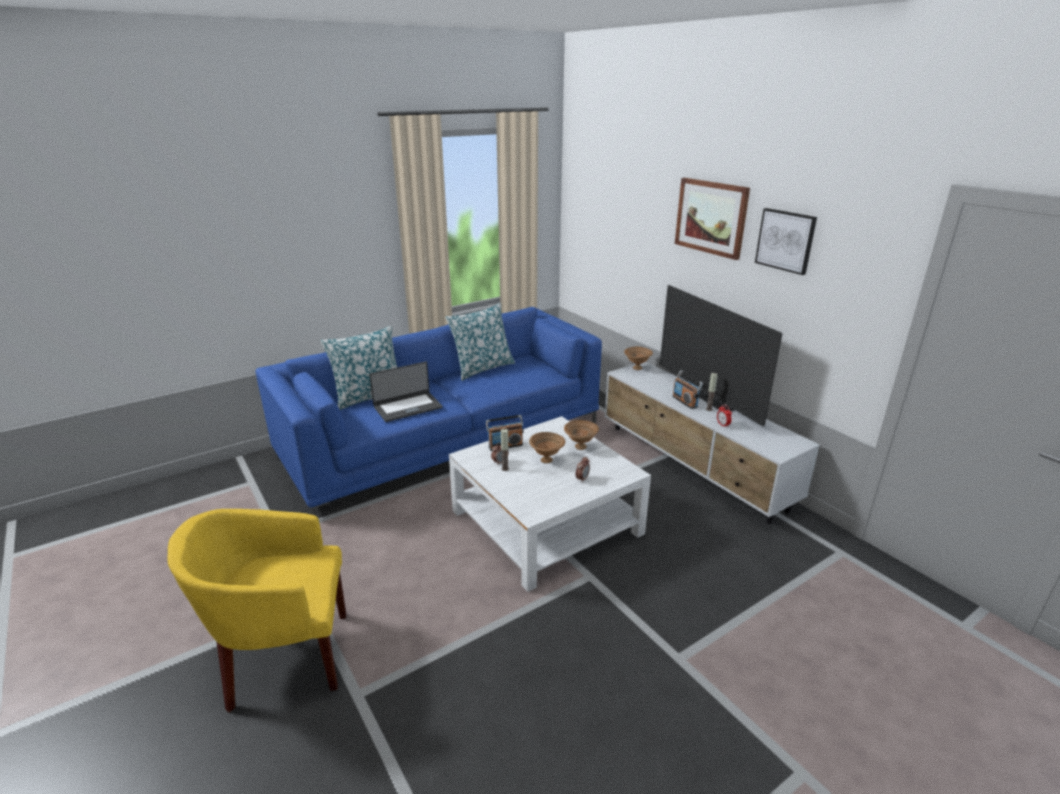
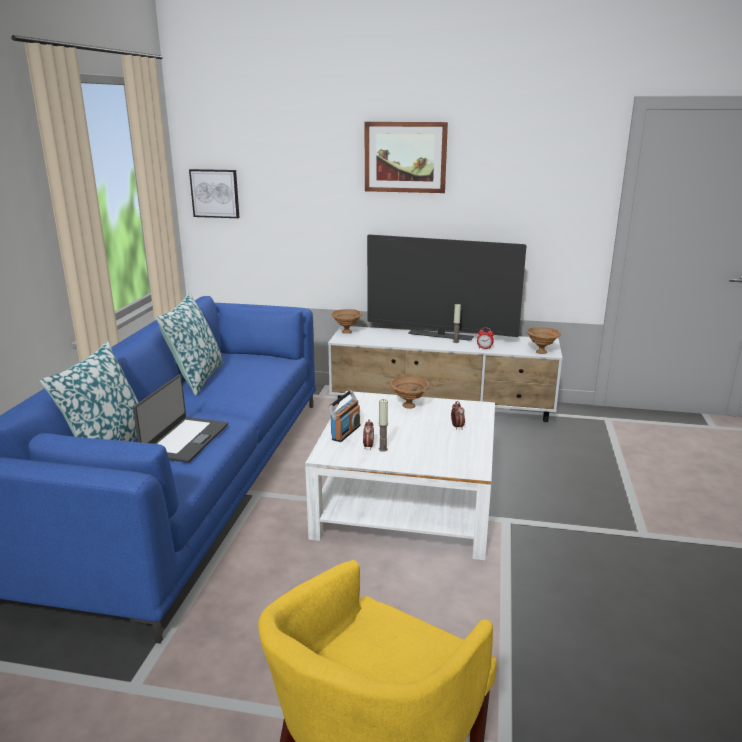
camera: 45 degrees left, 5 degrees down
brown bowl [529,432,566,463] -> brown bowl moved to [526,327,561,354]
radio [672,370,703,409] -> none
picture [755,208,817,275] -> picture moved to [189,169,240,218]

